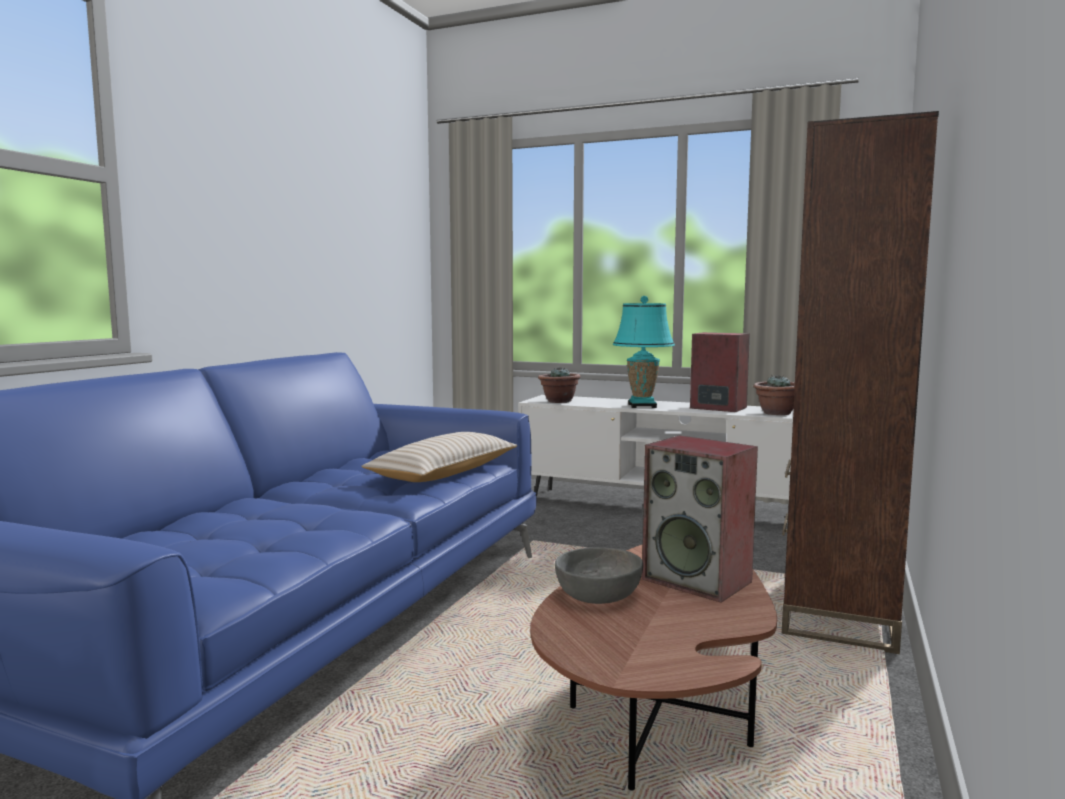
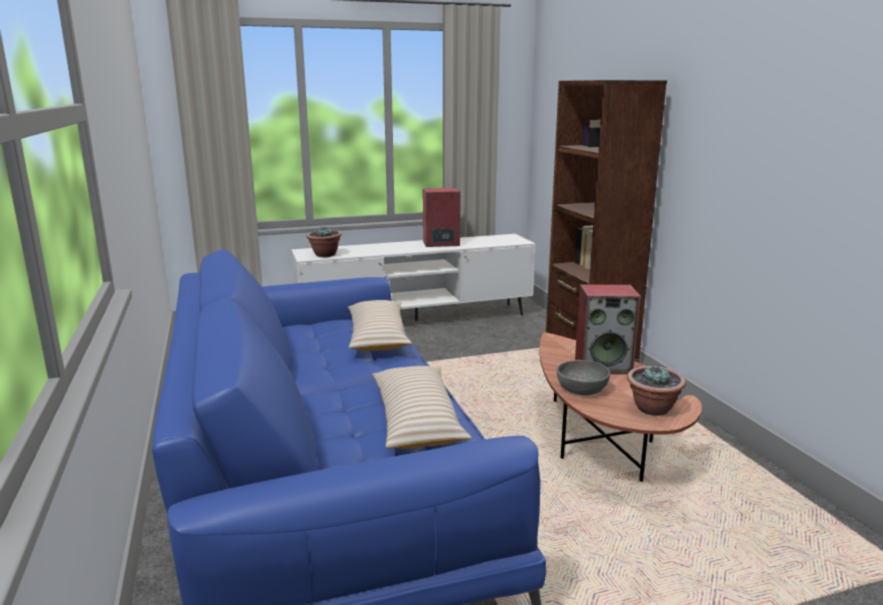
camera: 40 degrees left, 10 degrees up
turquoise table lamp [613,296,675,408] -> none
potted plant [753,375,795,415] -> potted plant moved to [627,365,686,416]
none -> beige pillow [372,366,471,449]

